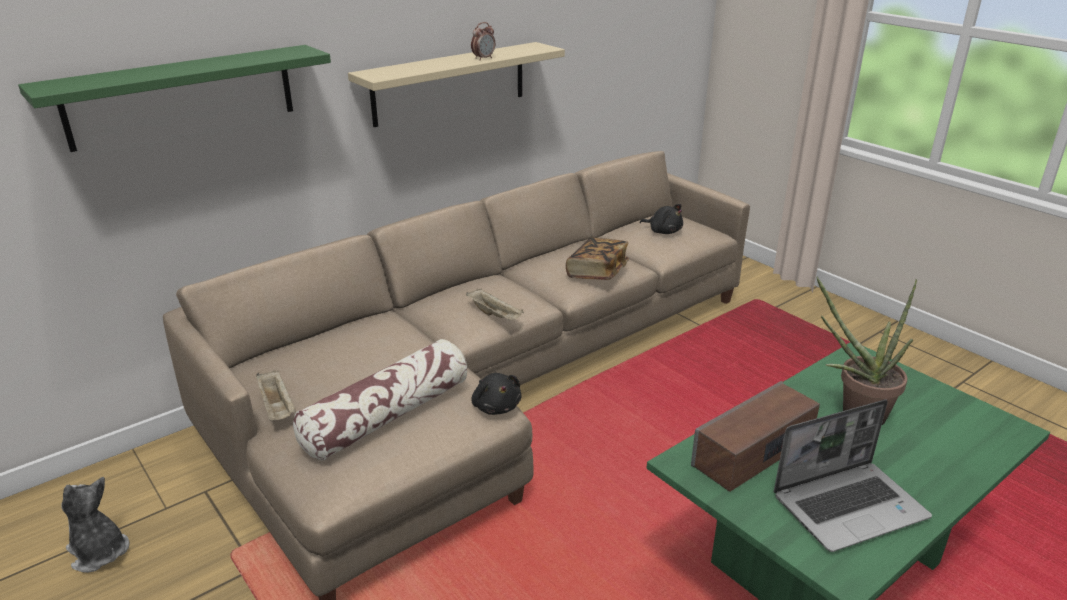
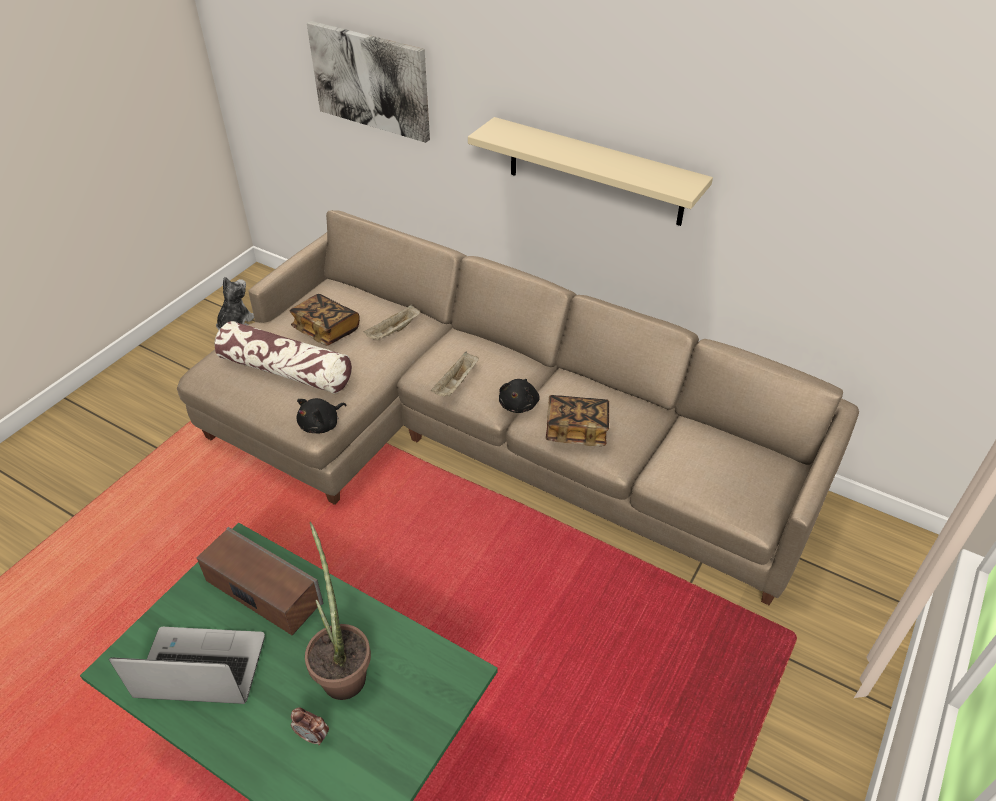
camera: 70 degrees right, 15 degrees up
green shelf [18,45,331,152] -> picture [307,21,430,143]
beige tray [256,370,296,421] -> beige tray moved to [364,304,420,340]
alarm clock [471,22,495,60] -> alarm clock moved to [291,707,329,745]
black plush toy [640,204,683,234] -> black plush toy moved to [499,379,540,413]
laptop [774,399,932,552] -> laptop turned 135 degrees clockwise [109,627,265,704]
none -> book [290,294,360,346]

